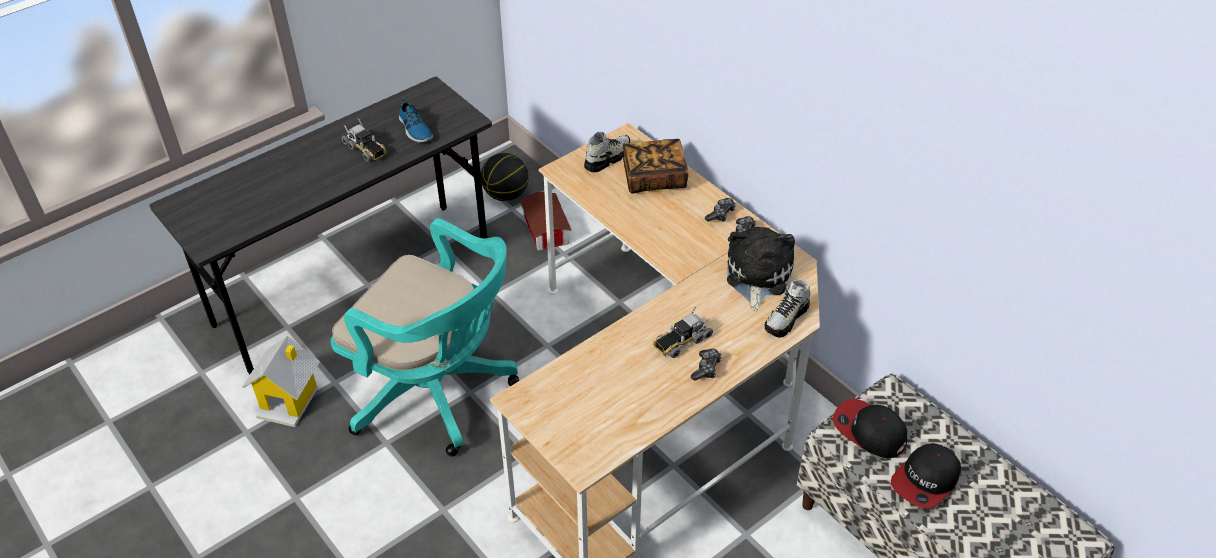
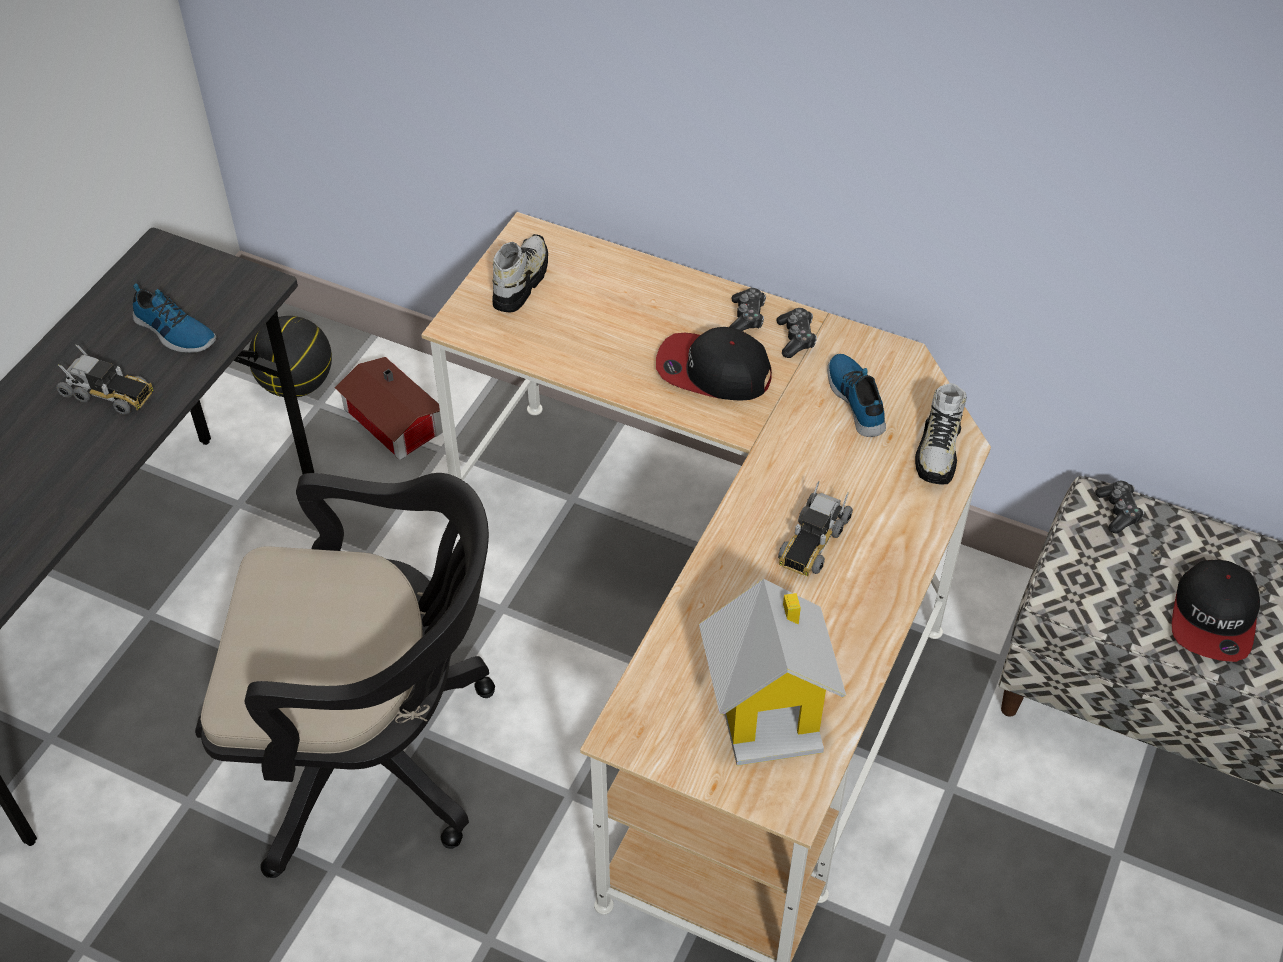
camera: 25 degrees left, 5 degrees up
toy house [242,336,320,427] -> toy house moved to [699,578,846,766]
turquoise office chair [331,218,519,457] -> black office chair [195,473,495,878]
book [623,139,689,193] -> none
game controller [691,349,722,381] -> game controller moved to [1095,481,1144,534]
plush toy [727,227,795,311] -> shoe [827,354,886,437]
cap [833,398,907,458] -> cap moved to [656,327,772,400]

